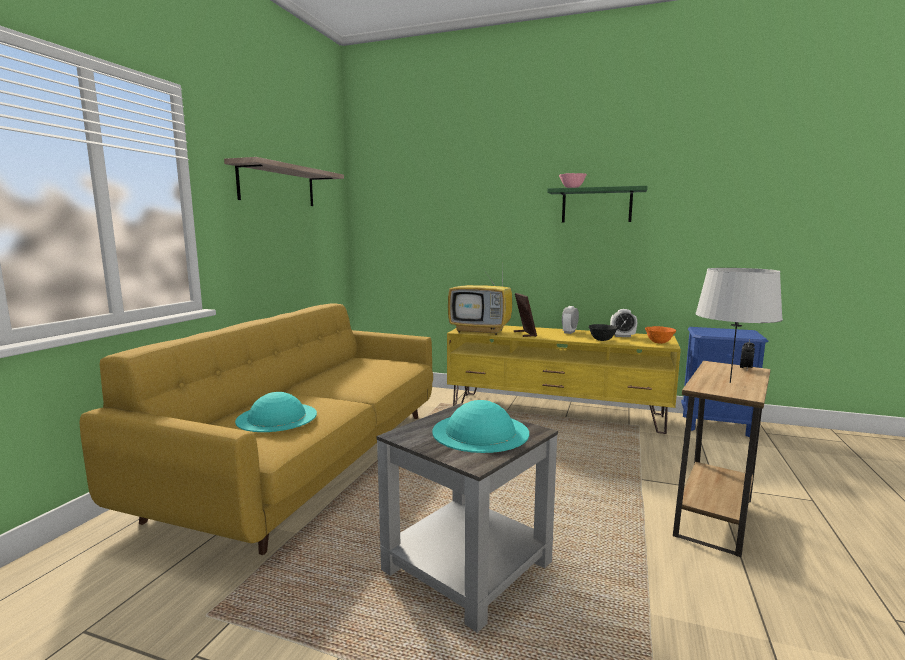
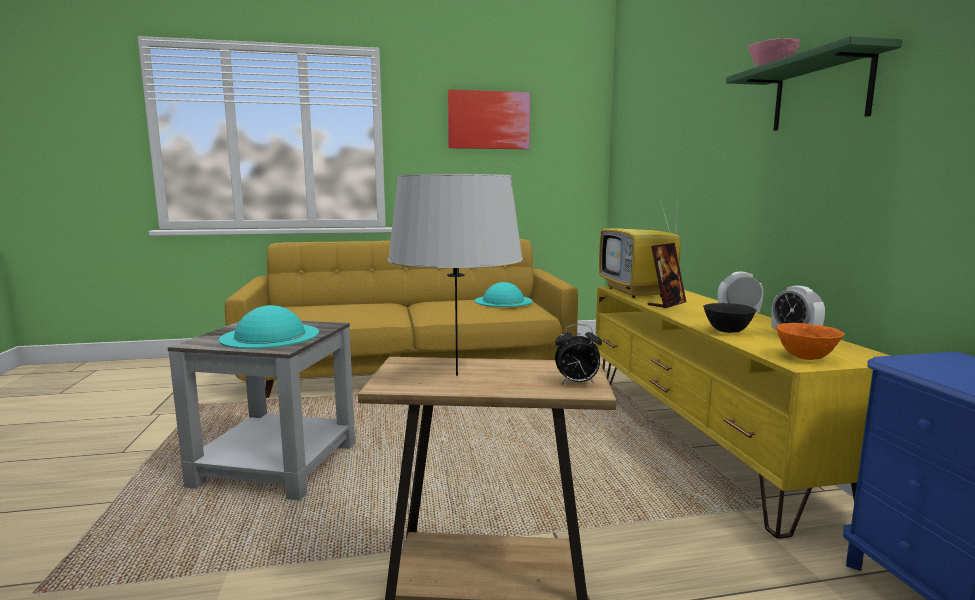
camera: 60 degrees right, 0 degrees up
shelf [224,157,344,206] -> picture [448,89,530,149]
turquoise hat [235,392,317,432] -> turquoise hat moved to [475,282,533,307]

